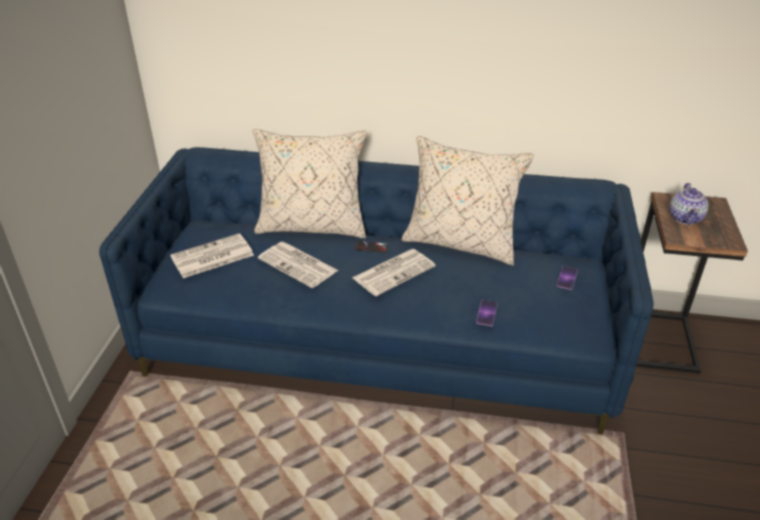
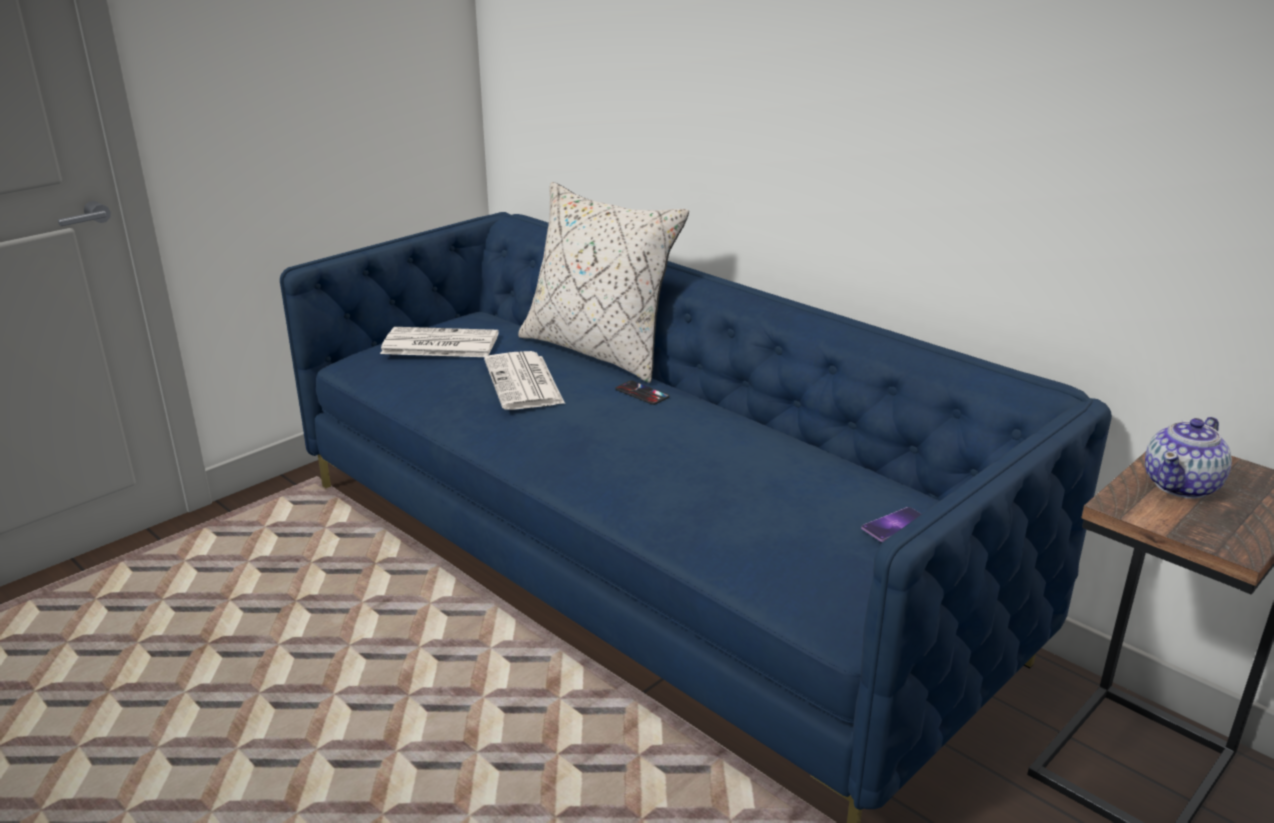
camera: 35 degrees right, 10 degrees down
newspaper [352,249,435,296] -> none
beige pillow [402,136,534,266] -> none
phone [476,300,498,326] -> none

